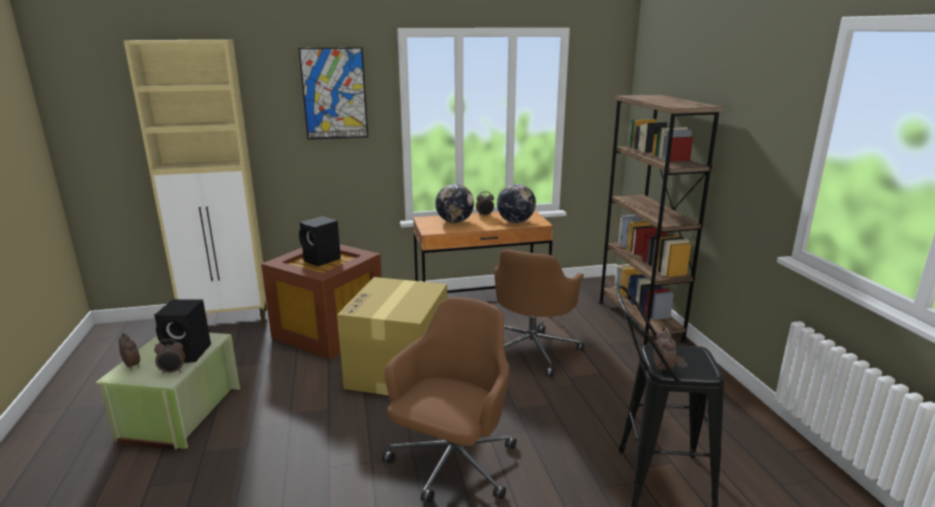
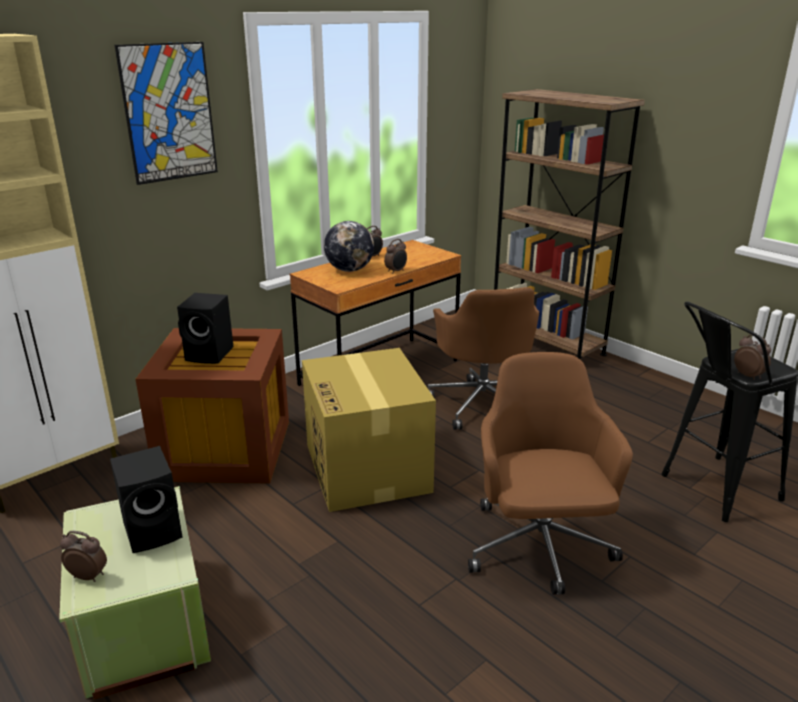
camera: 30 degrees left, 5 degrees up
alarm clock [154,339,185,374] -> alarm clock moved to [384,239,407,274]
globe [497,184,536,223] -> none

